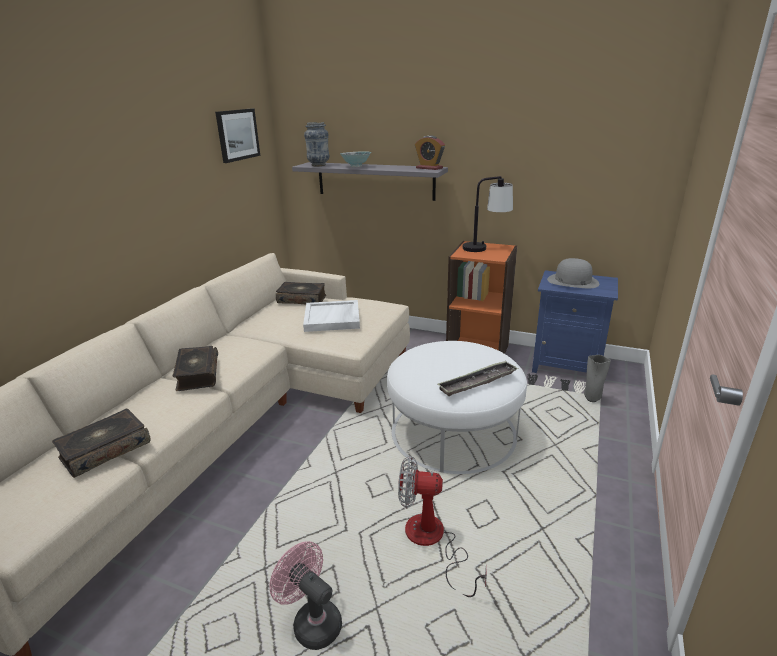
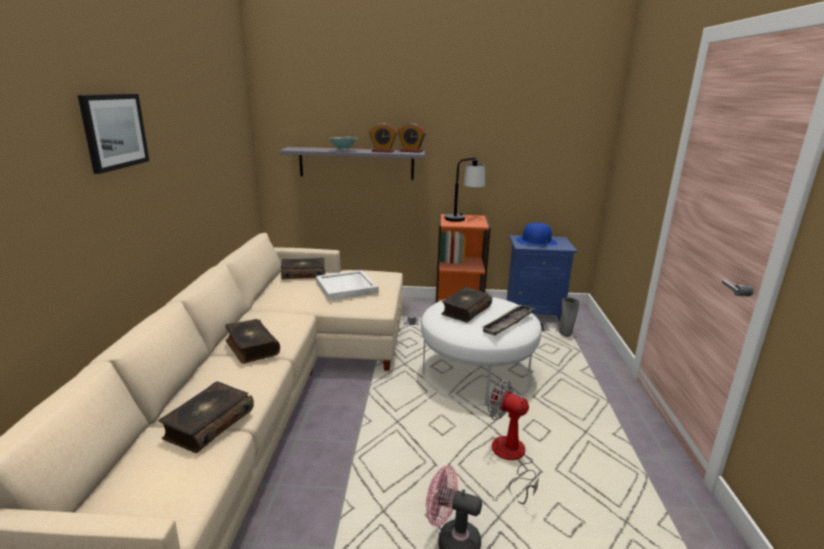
camera: 20 degrees left, 5 degrees down
picture [215,109,260,163] -> picture moved to [78,94,149,174]
vase [304,122,329,166] -> none
fan [398,456,487,597] -> fan turned 45 degrees clockwise [488,379,539,504]
grey hat [547,258,599,288] -> blue hat [516,223,557,246]
none -> alarm clock [369,123,397,153]
none -> book [441,287,492,323]

